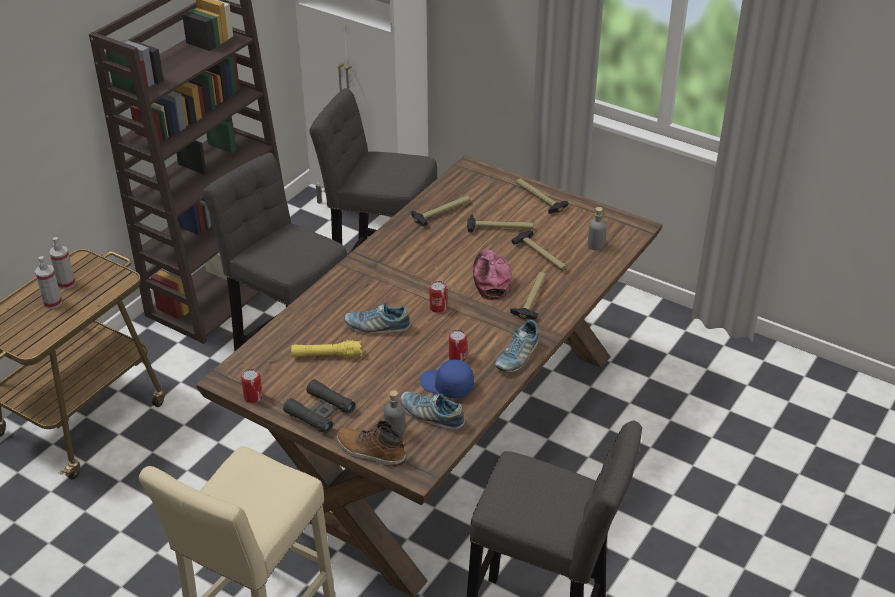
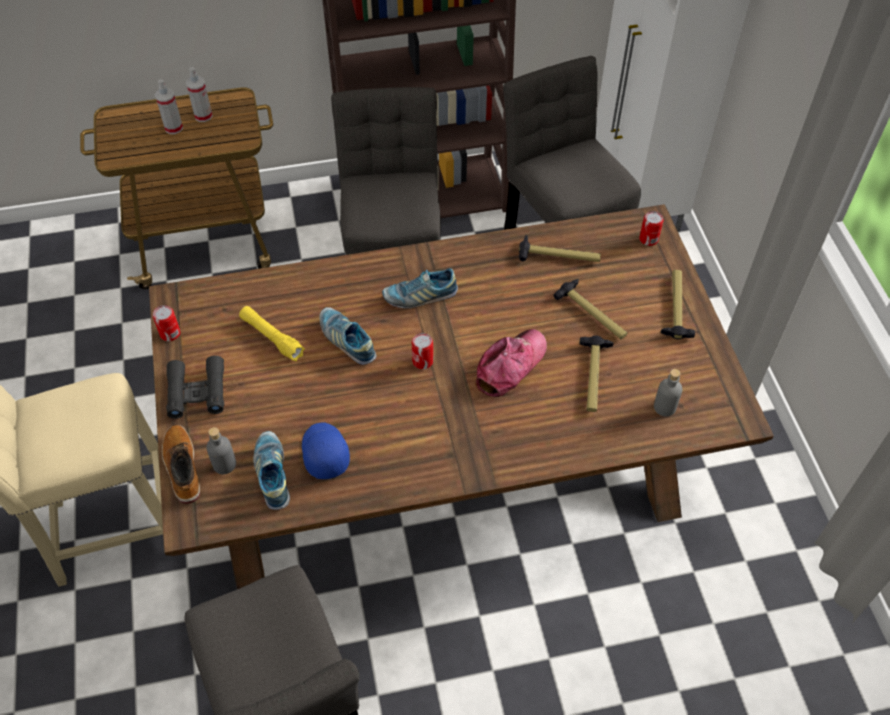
camera: 45 degrees right, 15 degrees up
can [449,330,467,361] -> can moved to [639,211,664,246]
shoe [495,320,539,372] -> shoe moved to [382,268,458,308]
hammer [510,272,546,319] -> none

